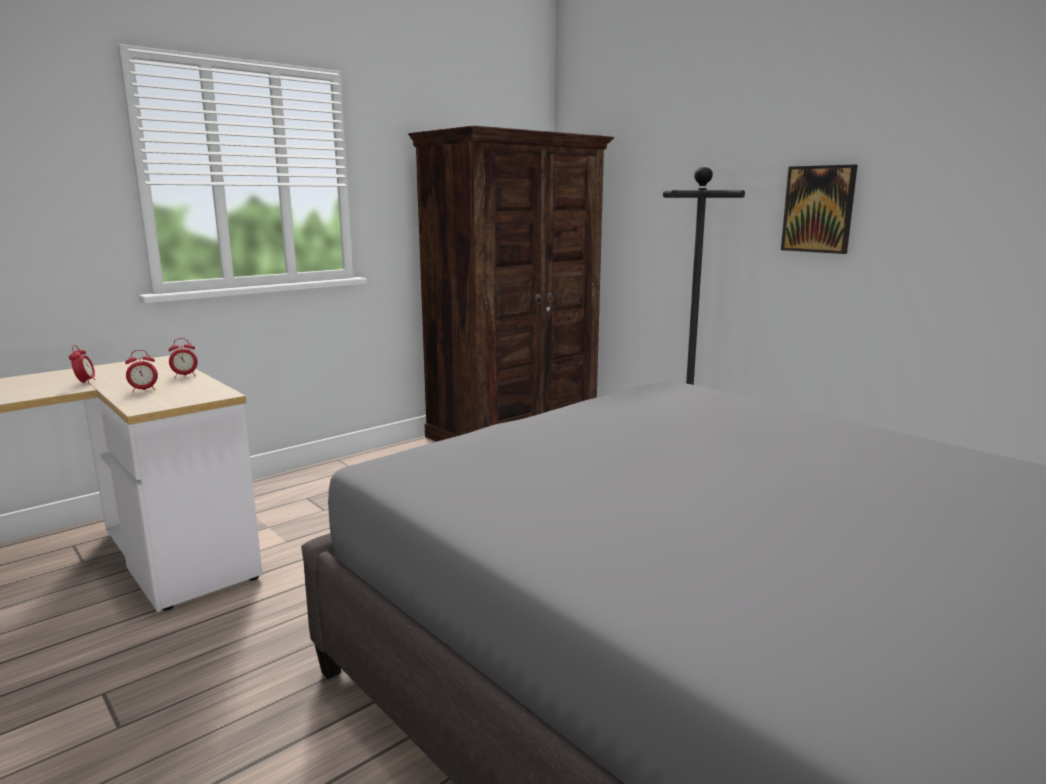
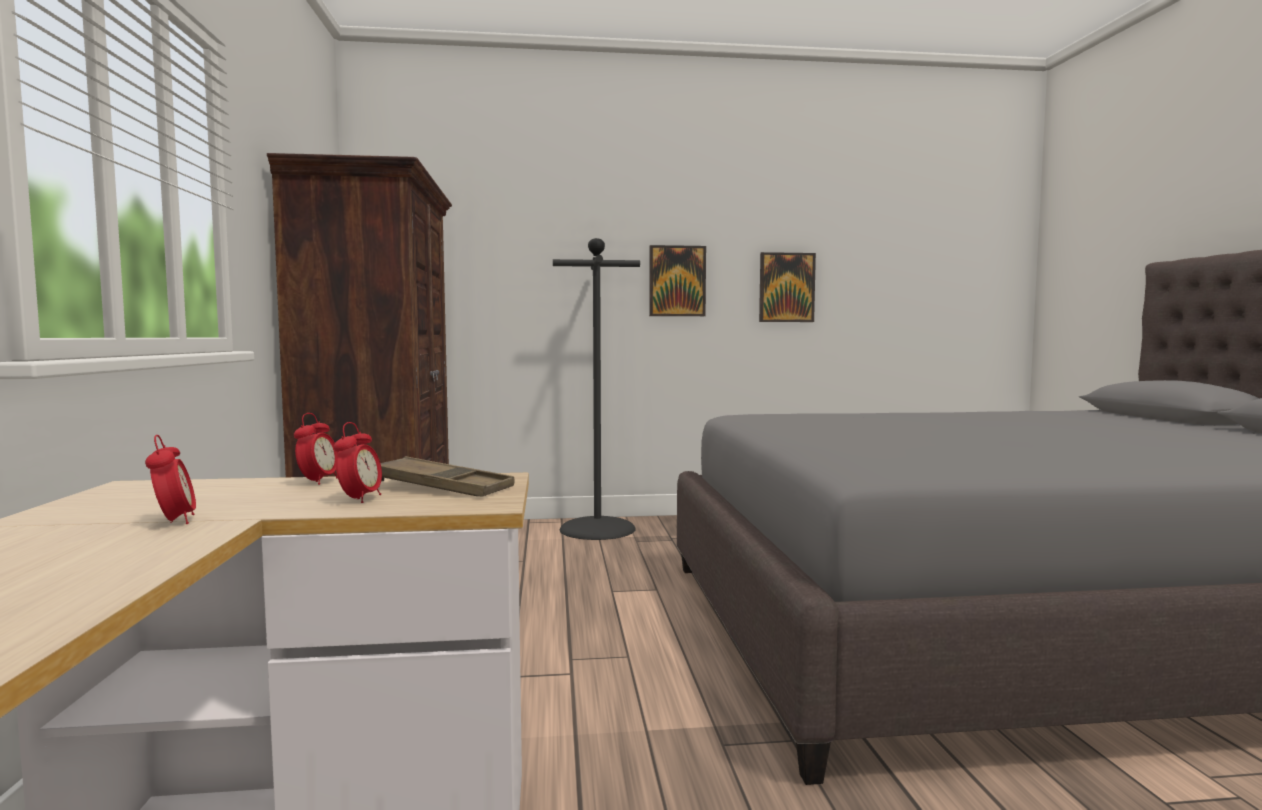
camera: 55 degrees left, 10 degrees down
alarm clock [69,345,95,384] -> alarm clock turned 45 degrees clockwise [145,435,196,524]
none -> brown tray [380,456,514,496]
none -> picture [759,252,816,322]

